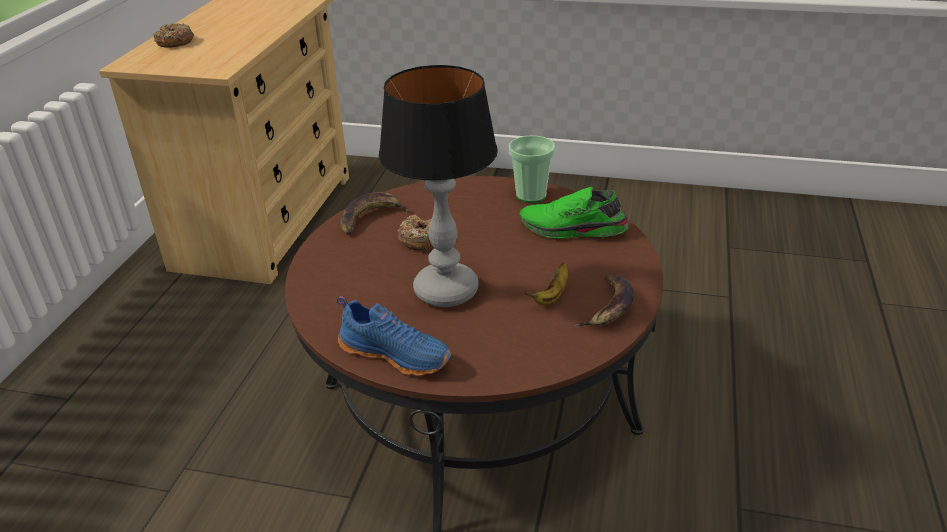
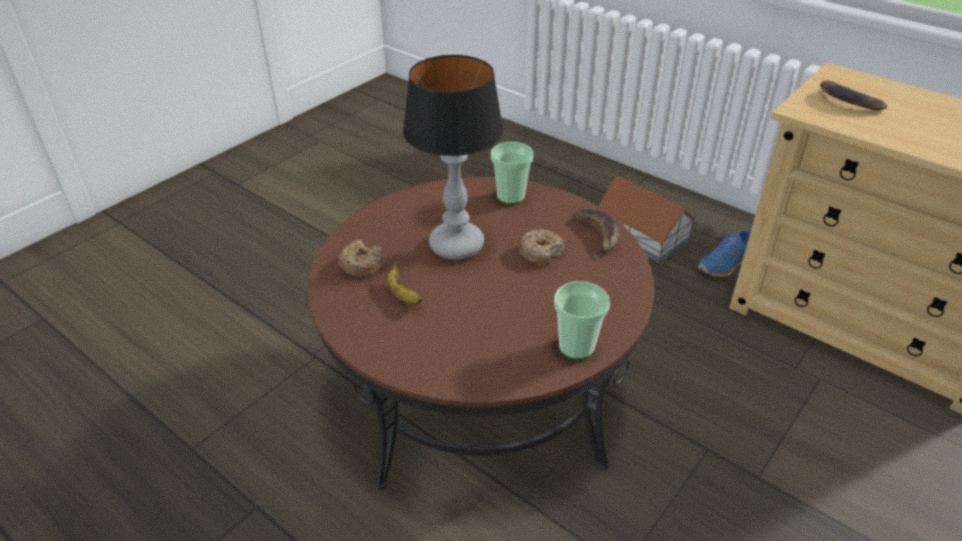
camera: 115 degrees right, 5 degrees up
donut [153,23,194,48] -> donut moved to [338,240,384,277]
blue shoe [337,296,451,376] -> blue shoe moved to [698,226,752,277]
green shoe [520,187,628,239] -> none
banana [572,275,634,328] -> banana moved to [820,80,887,110]
none -> cup [491,142,534,204]
none -> toy house [598,175,697,263]

